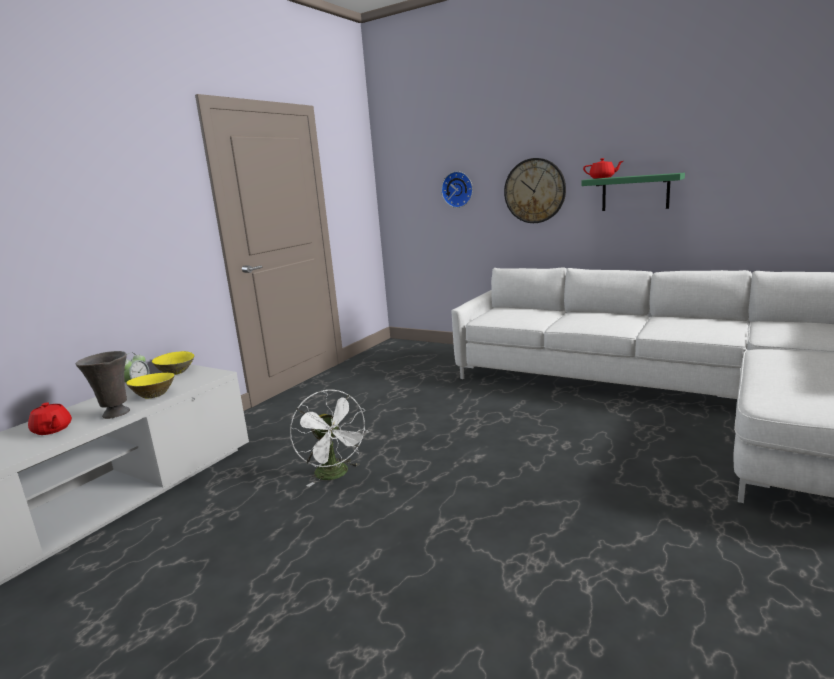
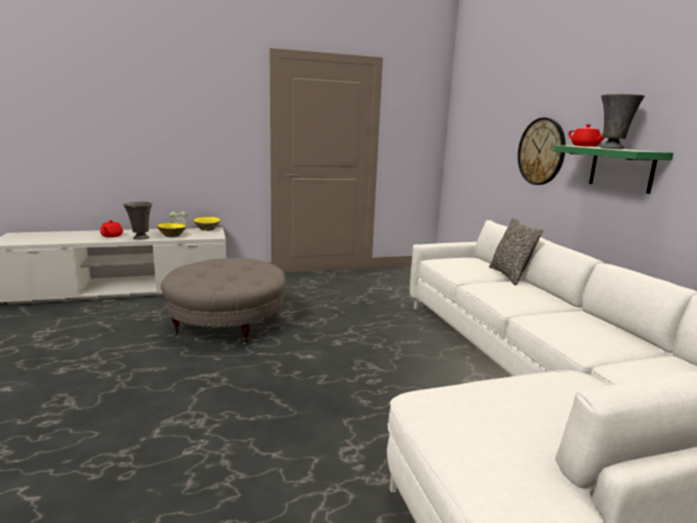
camera: 40 degrees right, 0 degrees up
white fan [290,390,369,487] -> grey ottoman [161,258,286,346]
wall clock [441,171,473,208] -> none
none -> pillow [489,218,543,285]
none -> grey vase [600,94,645,149]

